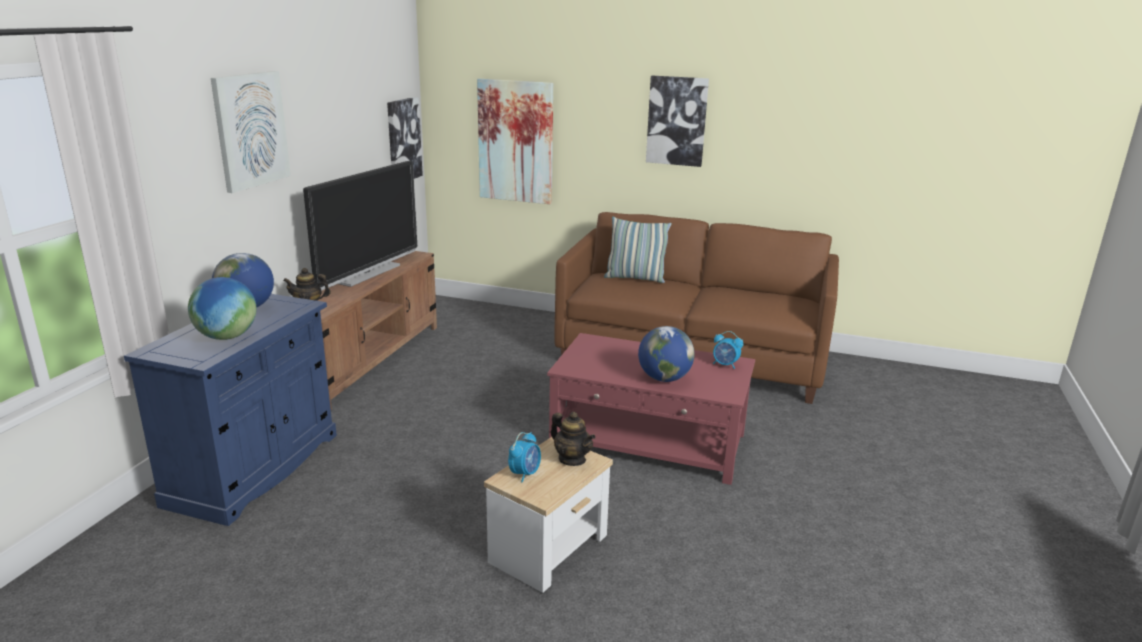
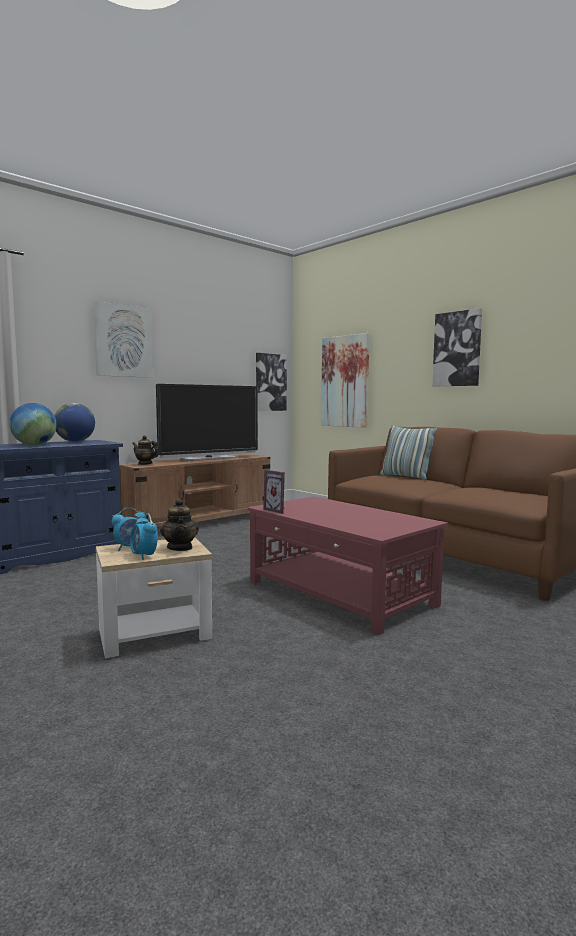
camera: 30 degrees right, 15 degrees down
globe [638,326,695,382] -> none
alarm clock [713,331,743,369] -> alarm clock moved to [130,513,158,560]
none -> picture frame [263,470,285,514]

